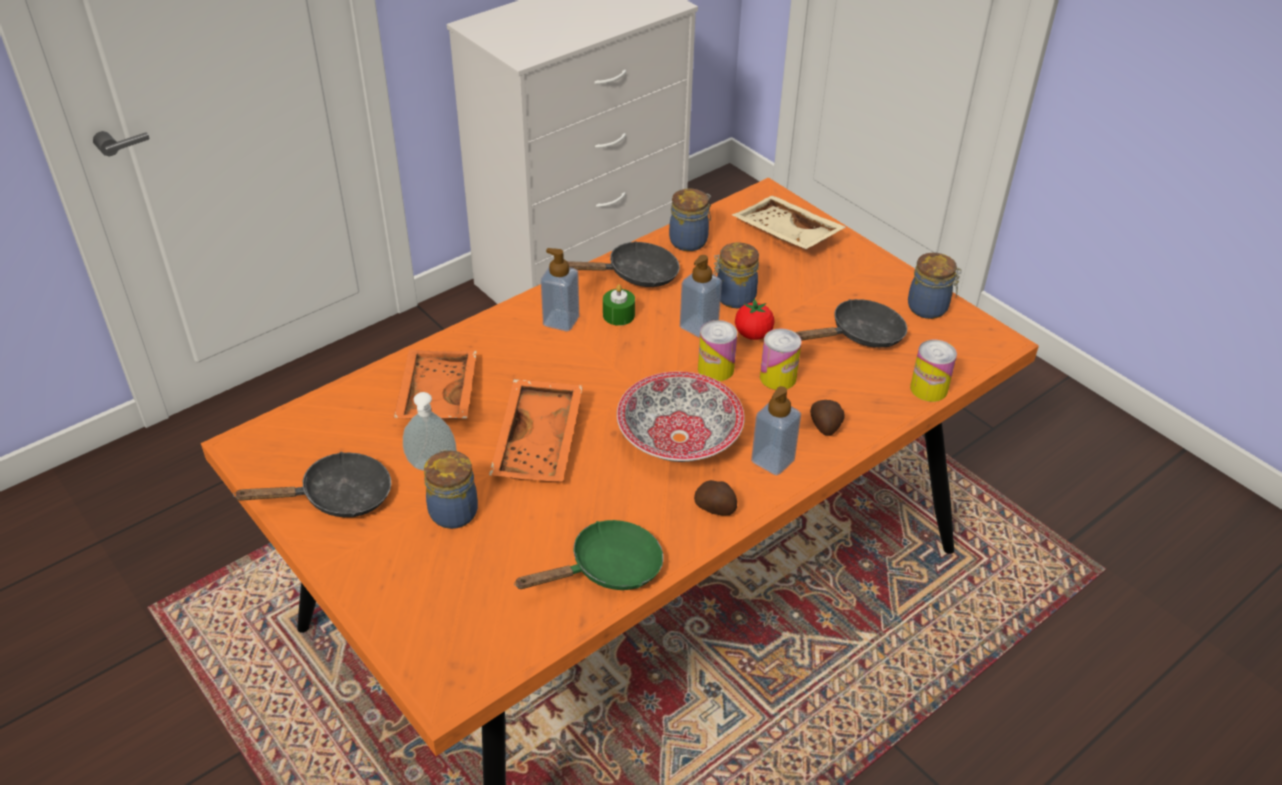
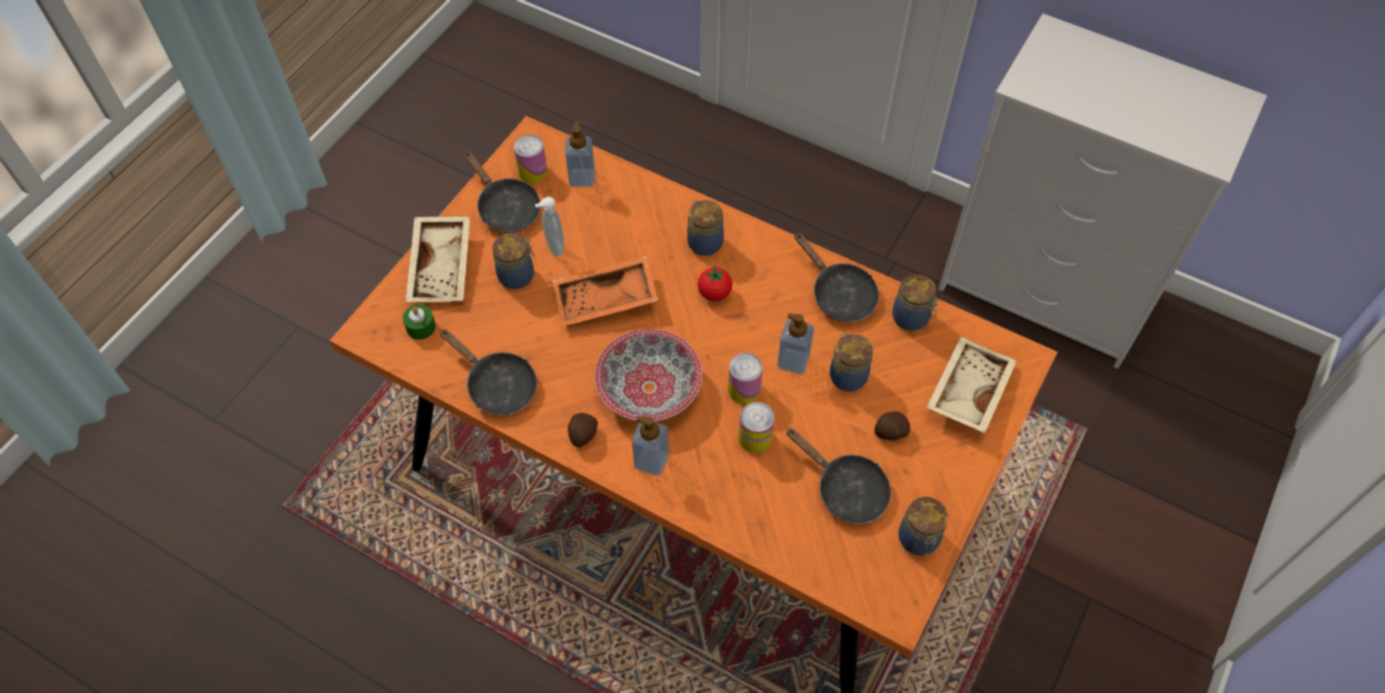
camera: 70 degrees right, 15 degrees up
orange tray [394,350,477,419] -> none
green frying pan [514,520,664,590] -> black frying pan [440,329,537,415]
soap dispenser [541,248,579,331] -> soap dispenser moved to [565,121,595,187]
green candle [603,284,635,326] -> green candle moved to [403,305,436,340]
tomato [735,299,774,340] -> tomato moved to [698,266,732,301]
potato [810,400,844,436] -> potato moved to [874,411,910,440]
can [910,340,957,402] -> can moved to [514,135,548,183]
none -> beige tray [405,216,470,302]
none -> jar [687,200,724,256]

